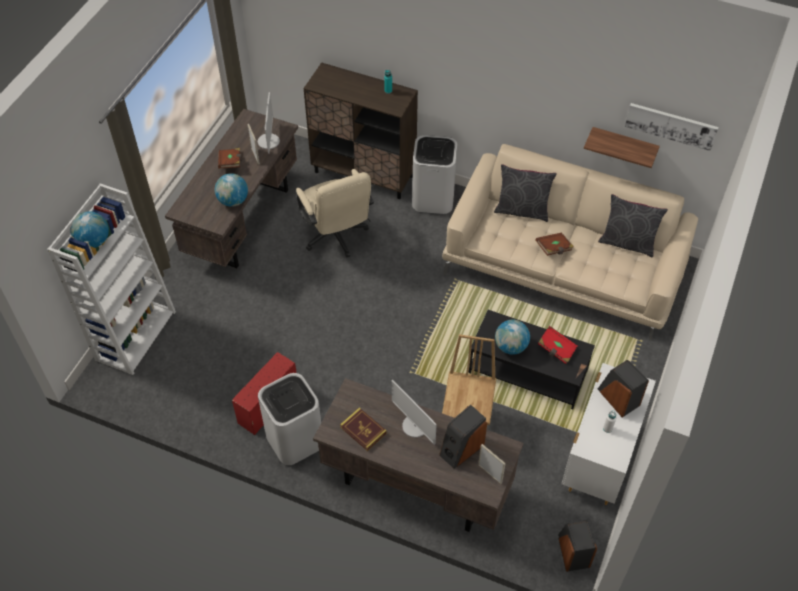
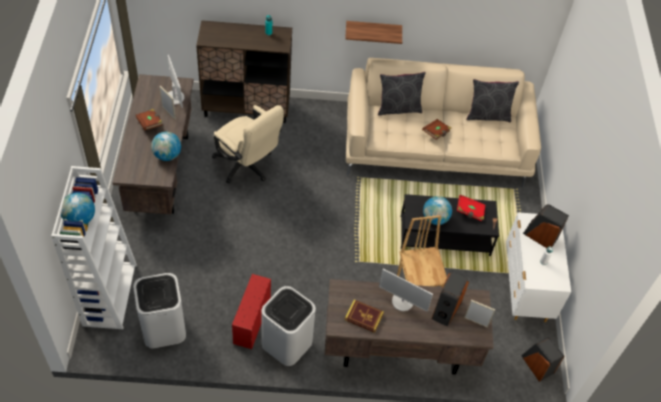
camera: 25 degrees left, 0 degrees up
white trash can [412,135,457,214] -> white trash can moved to [133,273,186,349]
shelf [584,127,660,168] -> shelf moved to [345,21,402,44]
picture [625,103,719,151] -> none

